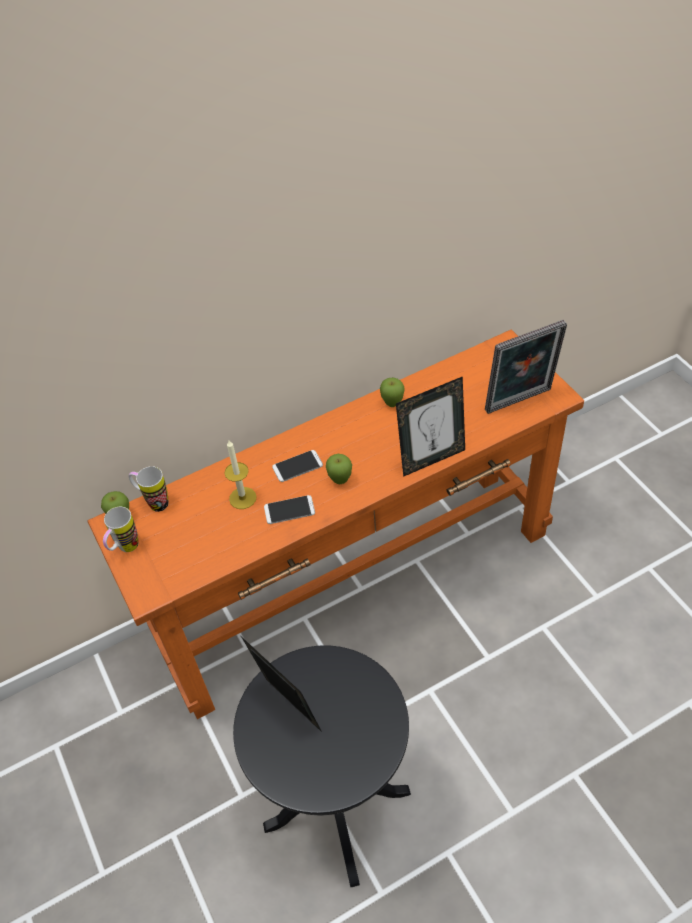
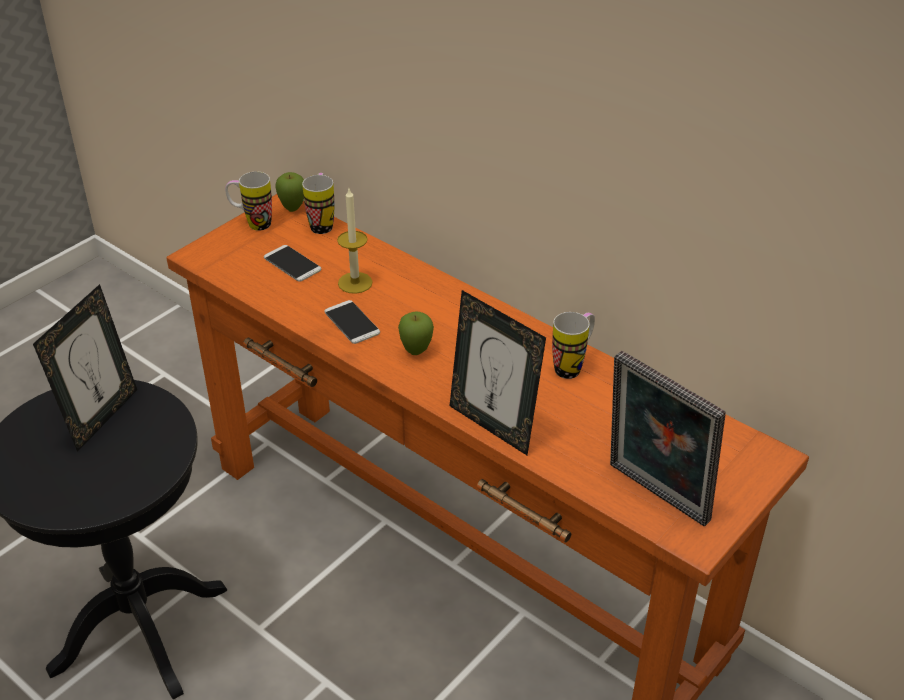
camera: 65 degrees right, 10 degrees down
phone [272,450,323,482] -> phone moved to [264,245,321,282]
apple [380,378,405,407] -> mug [552,312,595,379]

